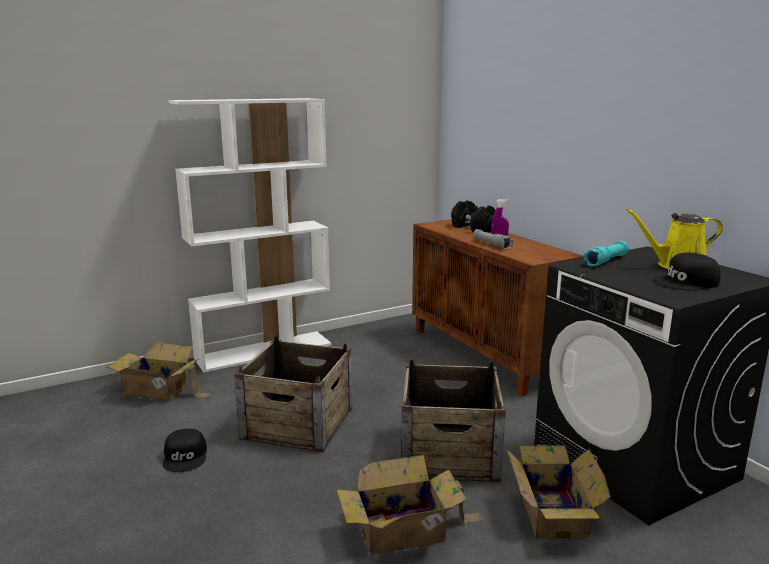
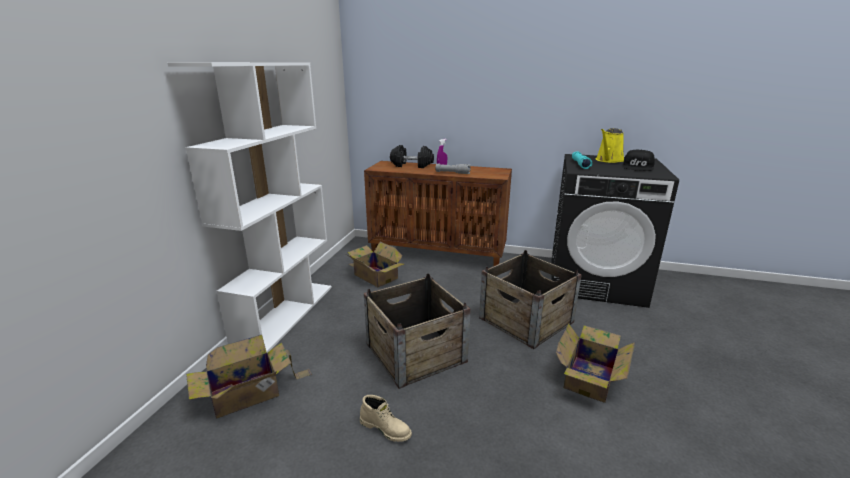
camera: 45 degrees left, 5 degrees up
black cap [163,429,207,472] -> beige boot [360,395,412,442]
cardboard box [506,445,611,539] -> cardboard box moved to [346,242,404,287]

